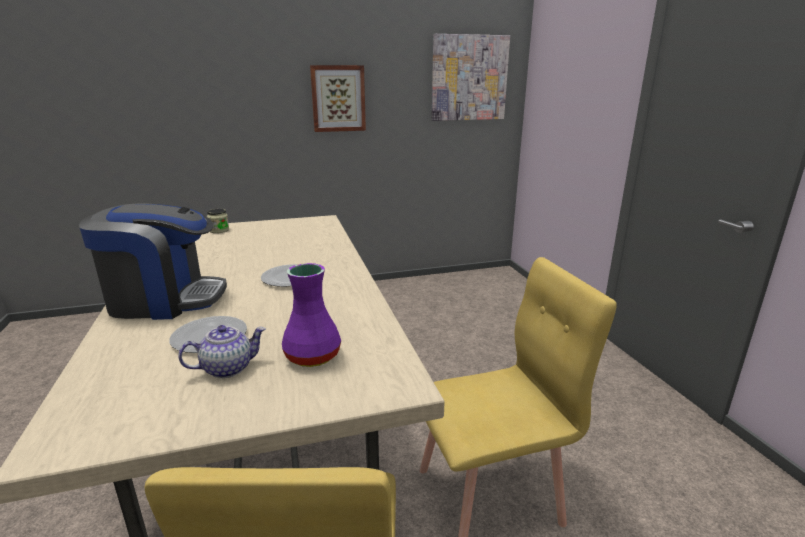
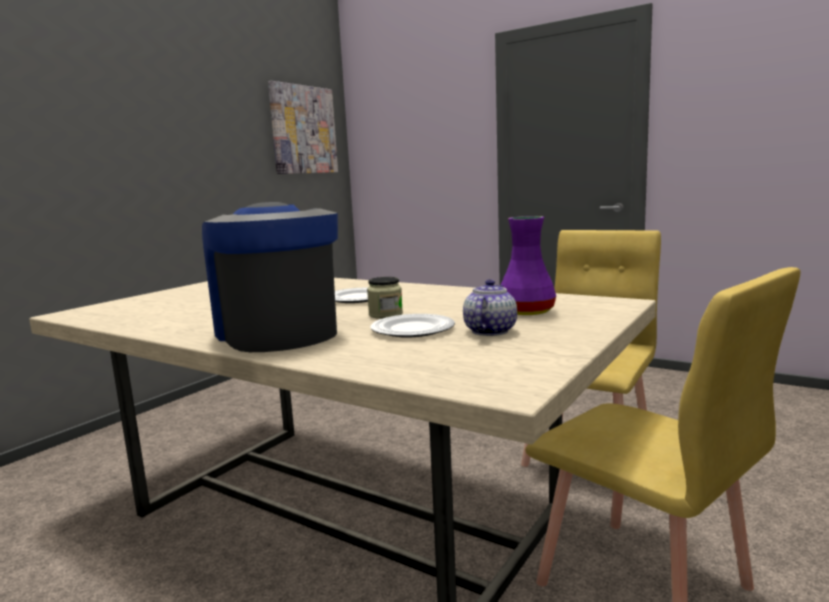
camera: 40 degrees left, 10 degrees down
coffee machine [79,203,227,320] -> coffee machine turned 75 degrees counterclockwise [202,202,338,352]
jar [207,208,229,233] -> jar moved to [367,277,403,319]
picture [310,65,366,132] -> none

